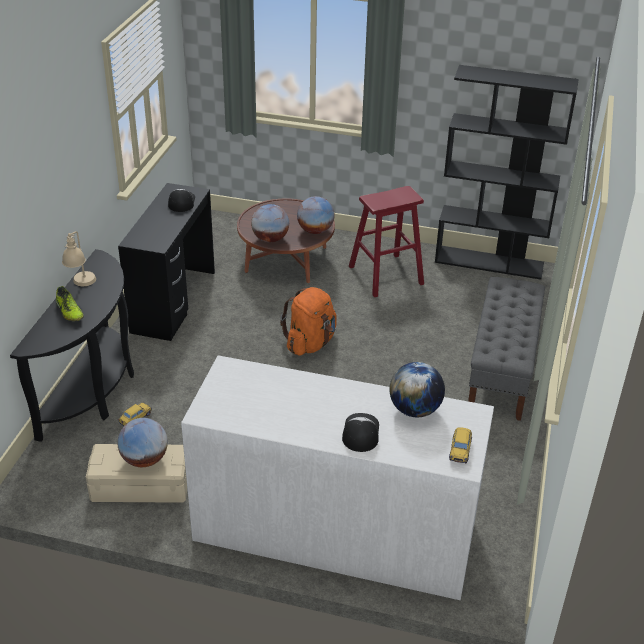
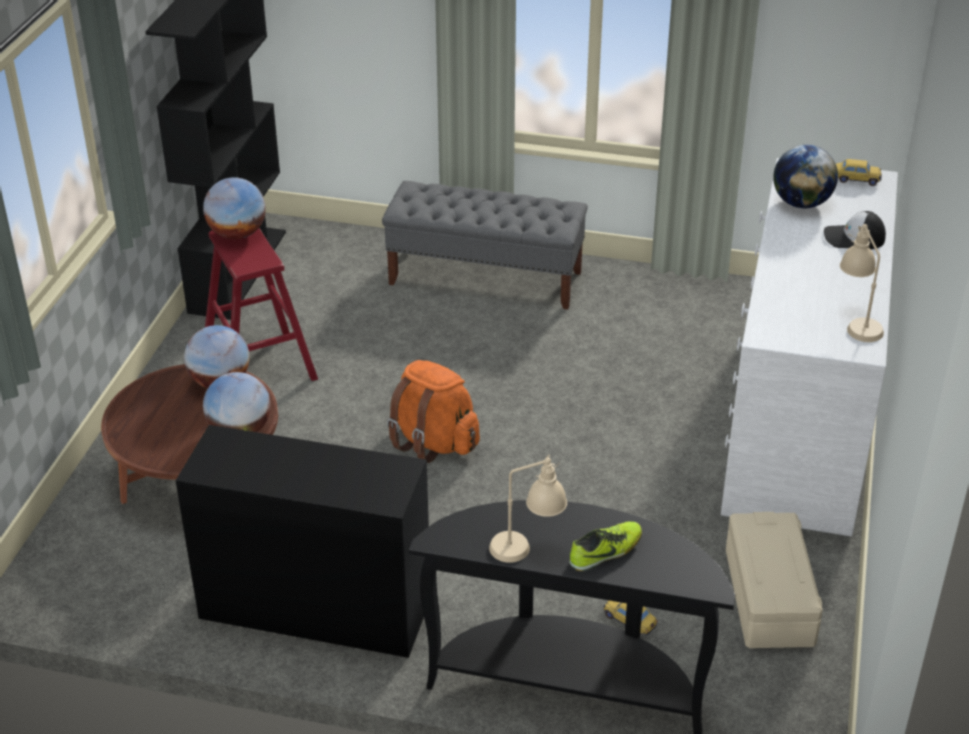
camera: 90 degrees left, 0 degrees up
globe [118,418,168,467] -> globe moved to [203,177,266,239]
cap [168,189,195,212] -> none
none -> beige table lamp [840,224,884,342]

